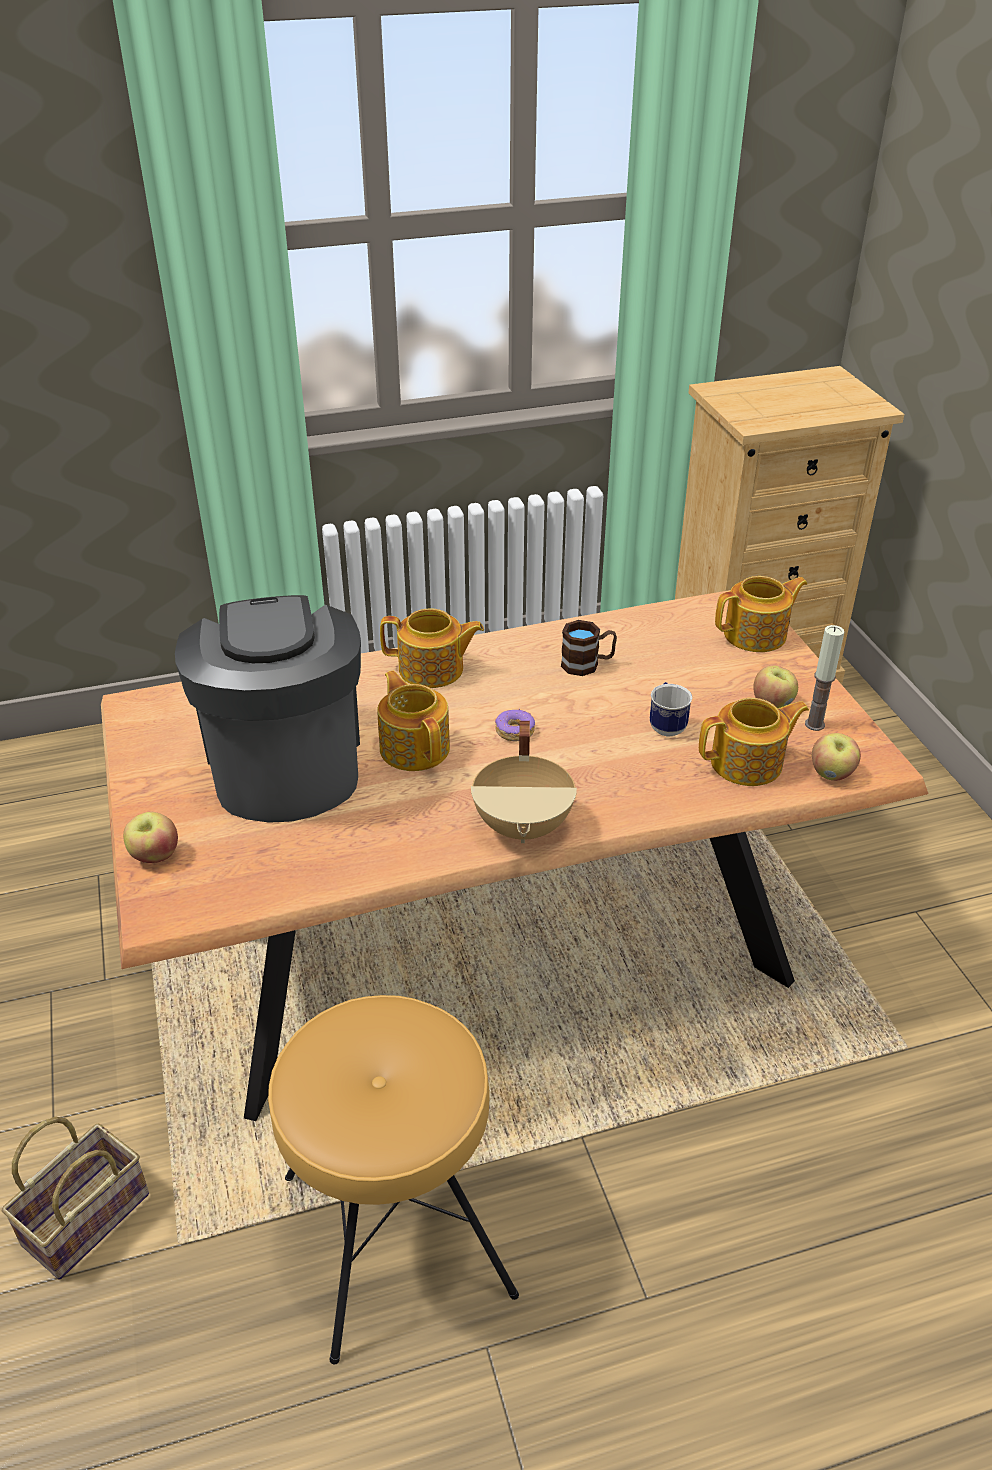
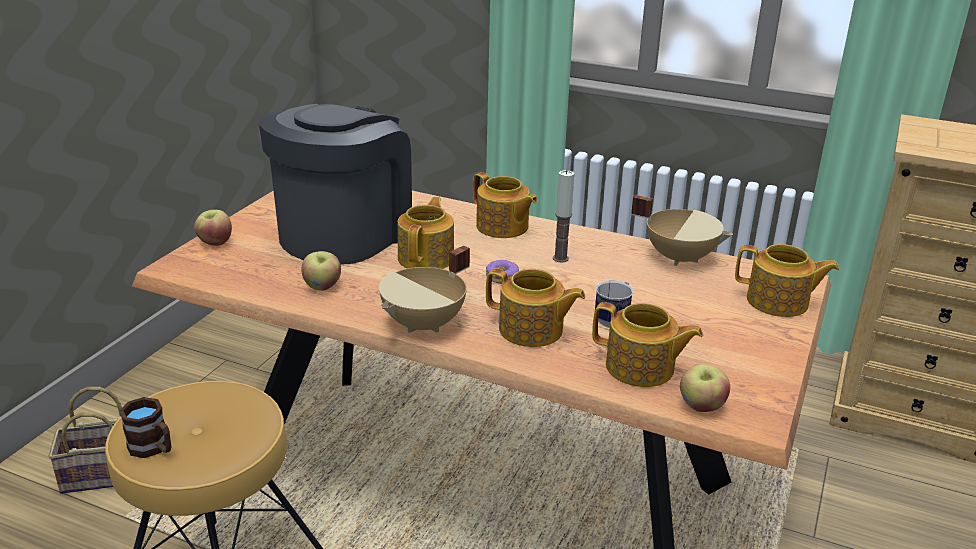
camera: 40 degrees right, 10 degrees down
brown mug [561,620,617,676] -> brown mug moved to [119,397,171,458]
apple [753,665,798,708] -> apple moved to [301,251,341,290]
candle [805,625,844,731] -> candle moved to [553,170,574,263]
none -> teapot [486,268,586,347]
none -> beige cooking pot [631,195,733,266]

